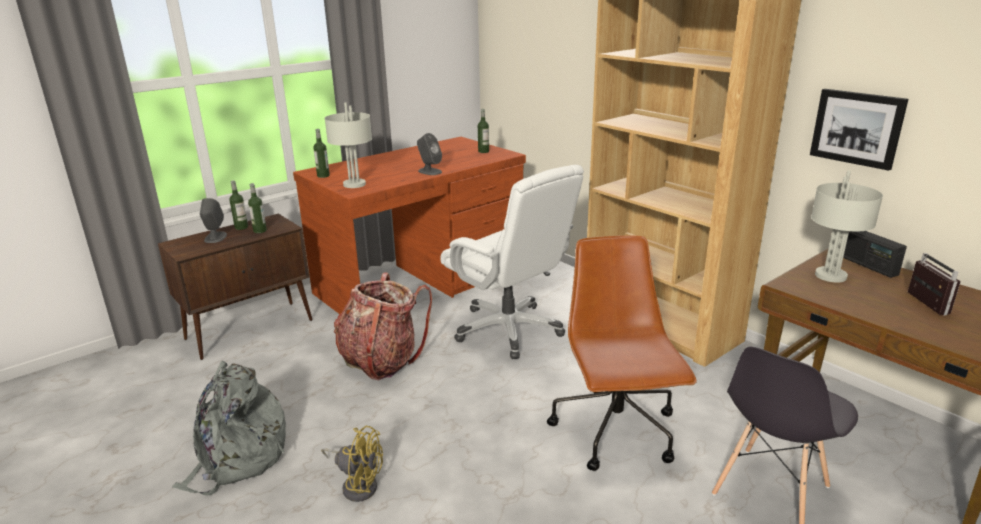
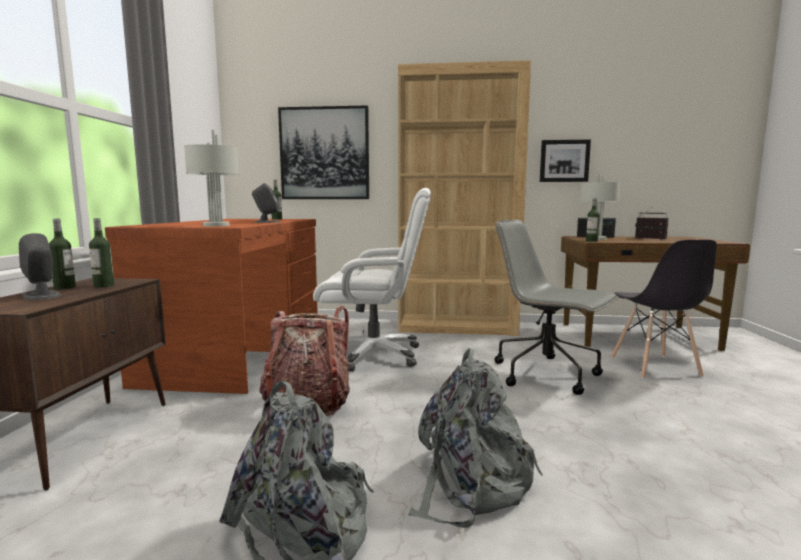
camera: 45 degrees left, 15 degrees down
bottle [313,129,330,178] -> bottle moved to [586,198,600,242]
yellow fan [321,426,383,502] -> grey backpack [408,348,543,528]
brown office chair [547,235,697,471] -> grey office chair [494,220,618,395]
none -> picture [278,106,369,199]

